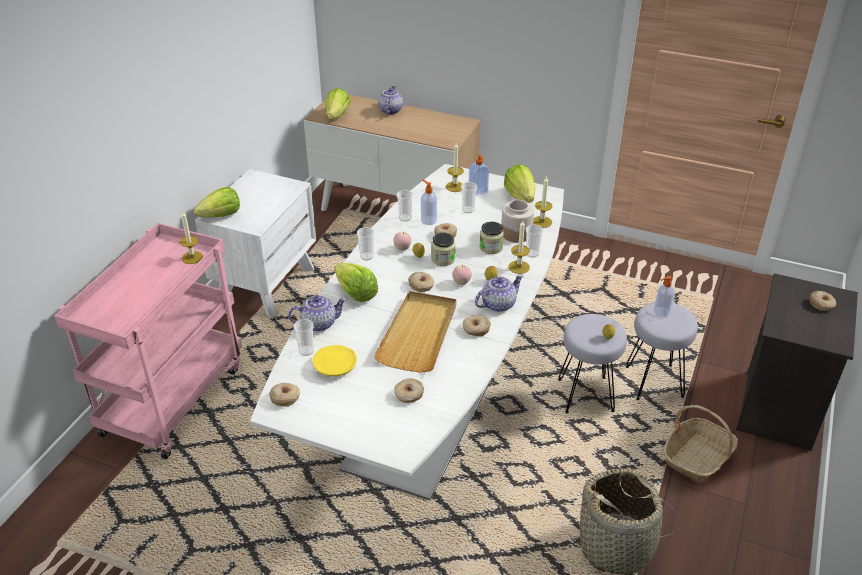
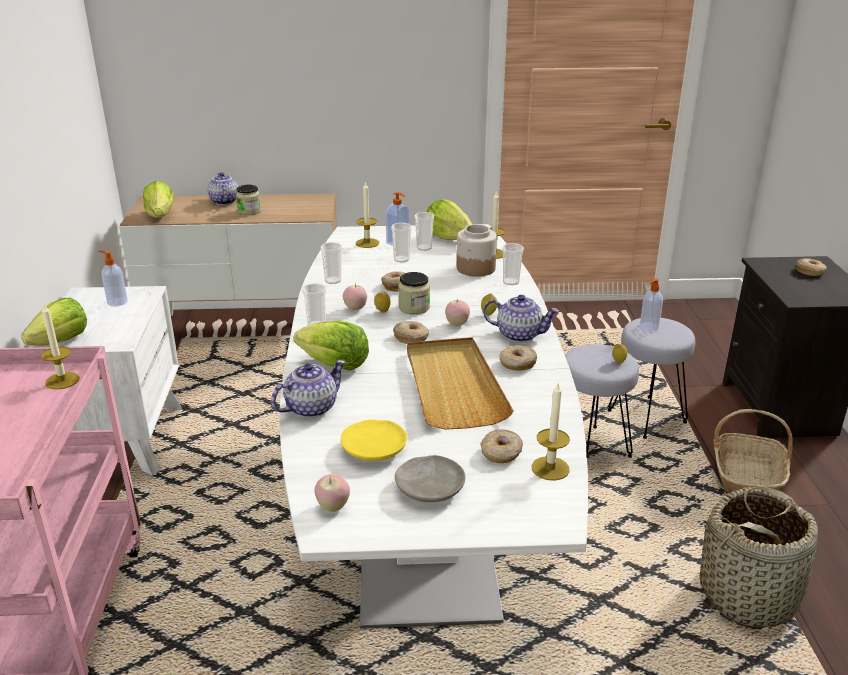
camera: 25 degrees left, 10 degrees down
donut [269,383,300,407] -> apple [314,474,350,512]
cup [294,319,314,356] -> cup moved to [414,212,434,251]
soap dispenser [421,180,437,225] -> soap dispenser moved to [98,250,128,306]
teapot [475,274,523,312] -> teapot turned 75 degrees clockwise [483,295,559,342]
jar [479,222,504,254] -> jar moved to [236,185,261,215]
candle [508,220,530,274] -> candle moved to [532,381,570,481]
none -> beige plate [395,455,465,502]

